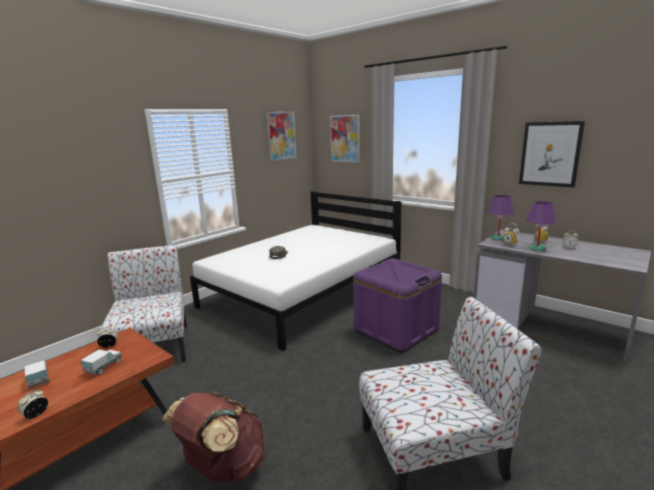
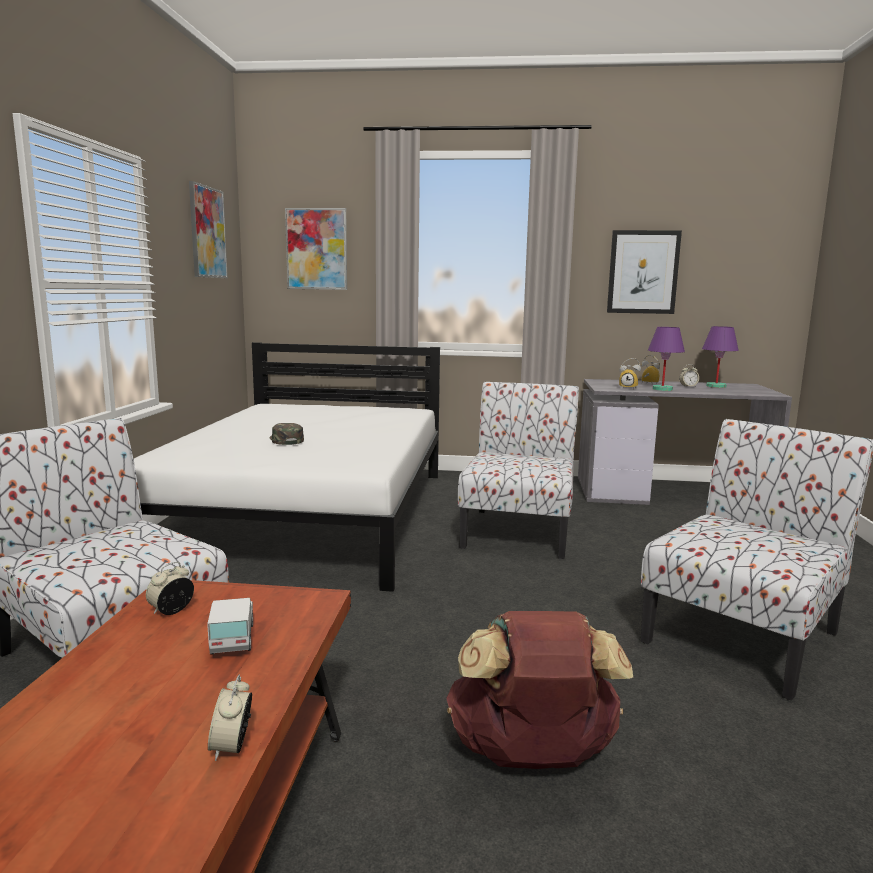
camera: 35 degrees left, 5 degrees down
toy truck [25,360,49,389] -> none
purple storage box [353,258,442,352] -> chair [458,382,579,559]
purple table lamp [488,195,514,240] -> purple table lamp moved to [702,326,739,388]

